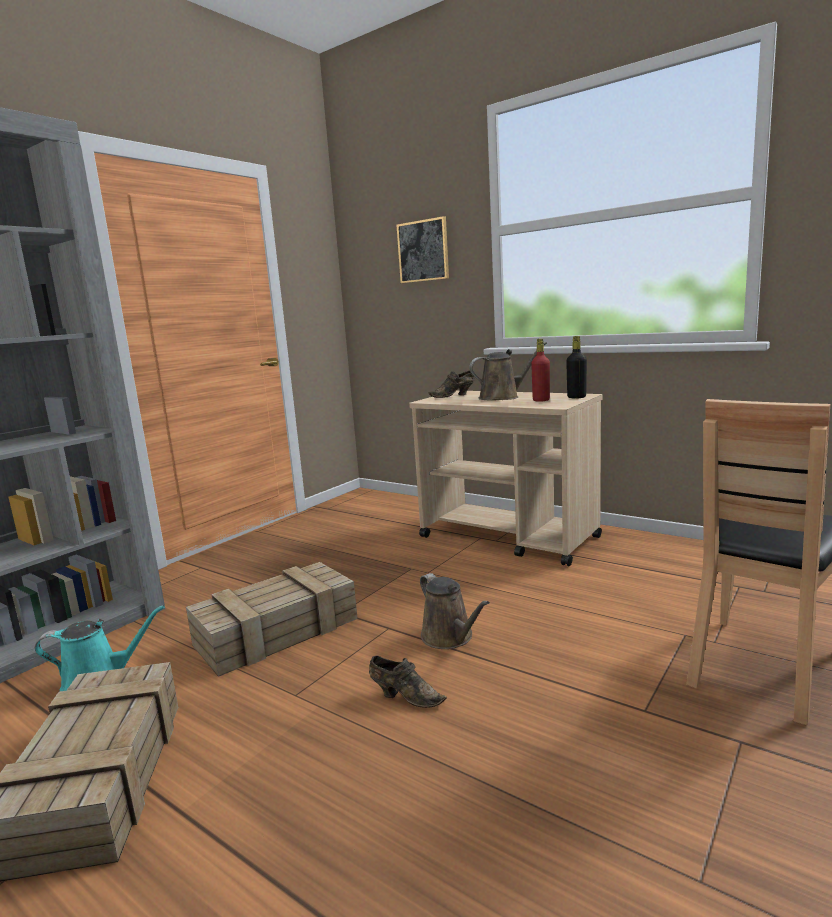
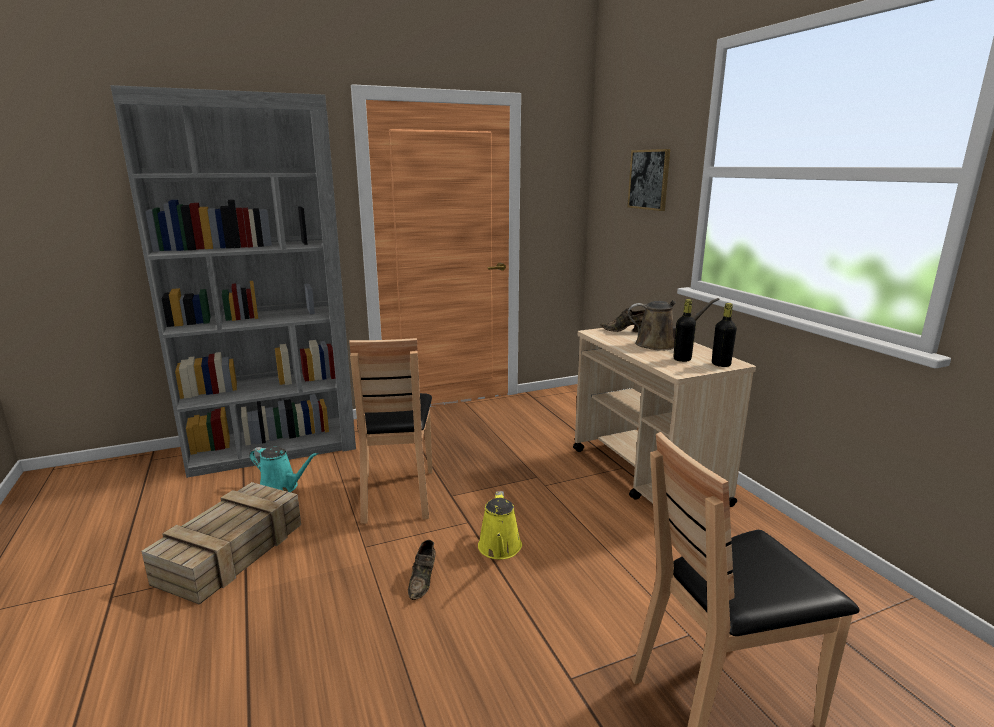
camera: 30 degrees right, 5 degrees up
crate [186,562,358,677] -> brown chair [349,338,432,524]
brown shoe [369,656,447,708] -> brown shoe turned 45 degrees clockwise [408,540,436,600]
brown watering can [420,573,490,649] -> yellow watering can [478,491,522,559]
red bottle [531,339,550,402] -> black bottle [674,299,696,362]

